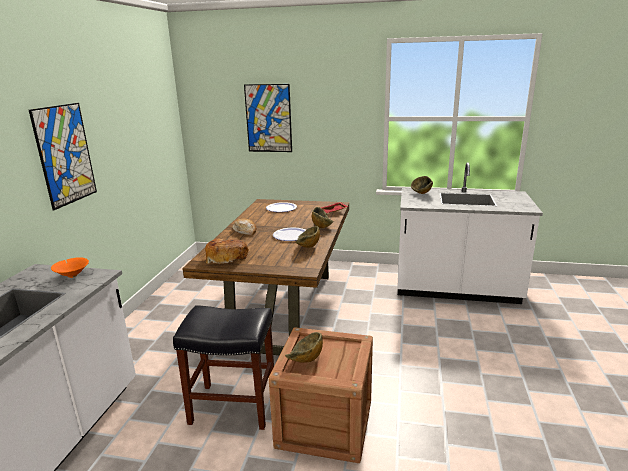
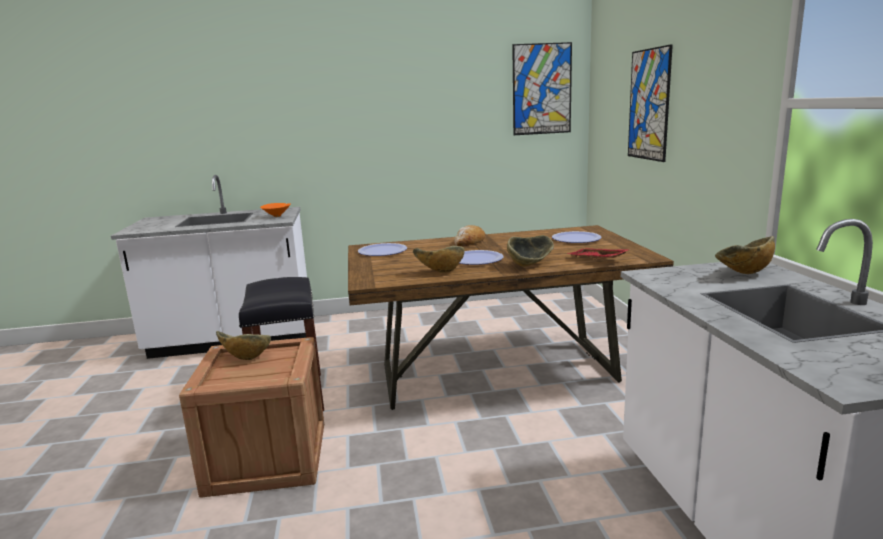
camera: 70 degrees right, 5 degrees down
picture [29,103,97,210] -> picture moved to [512,42,572,135]
bread [205,238,249,264] -> plate [358,243,407,256]

